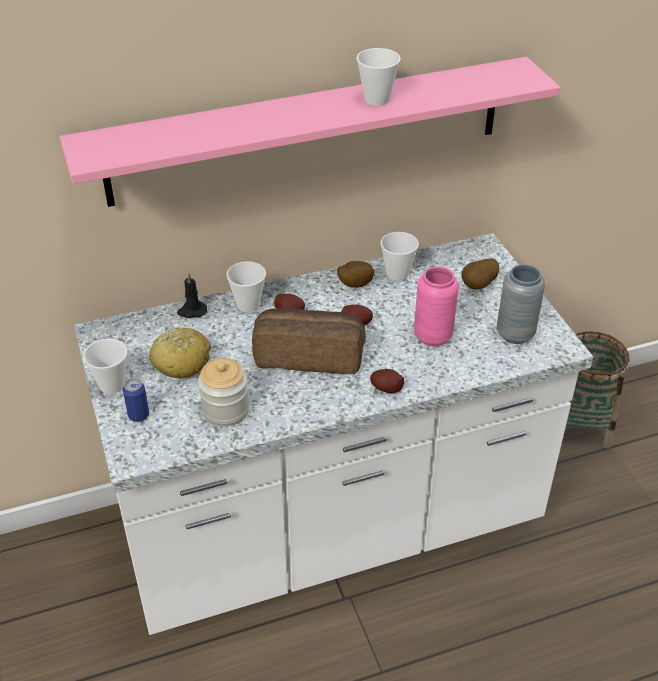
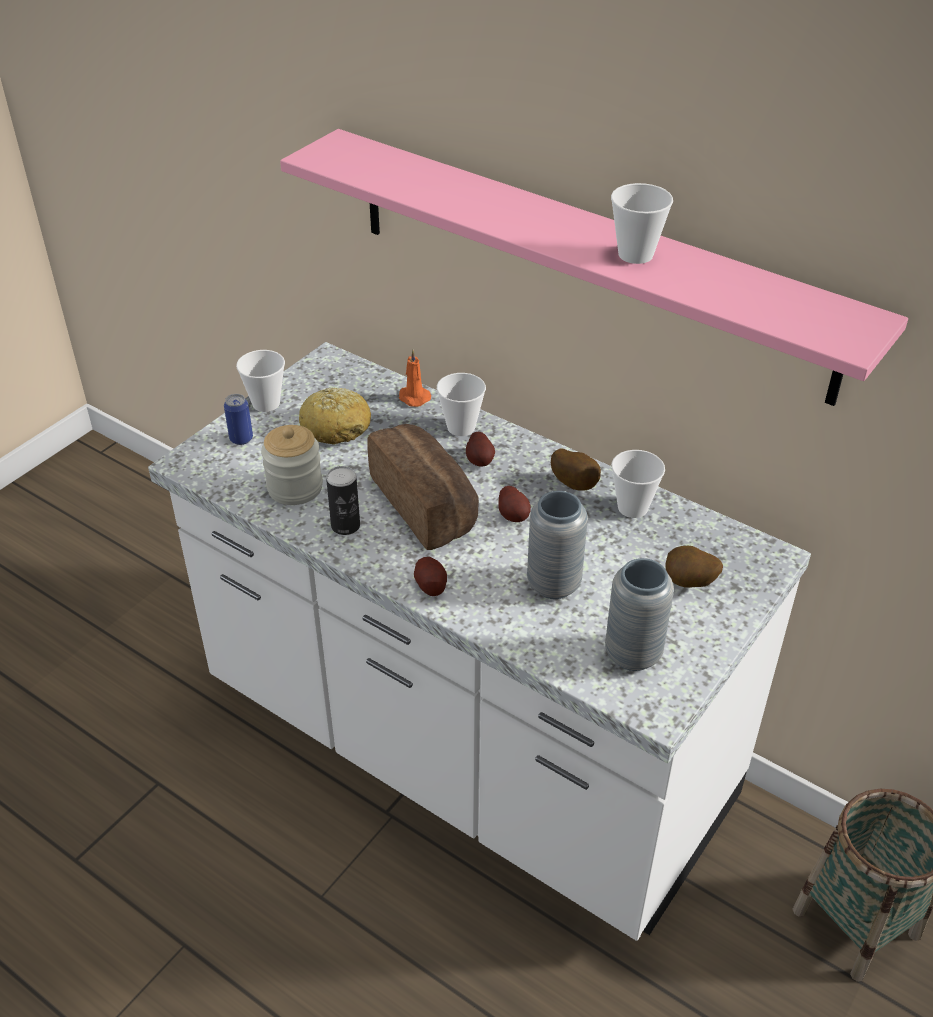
camera: 55 degrees right, 0 degrees up
black candle [177,273,207,318] -> orange candle [399,350,431,407]
pink vase [414,267,459,346] -> grey vase [527,491,588,599]
none -> can [326,466,360,535]

